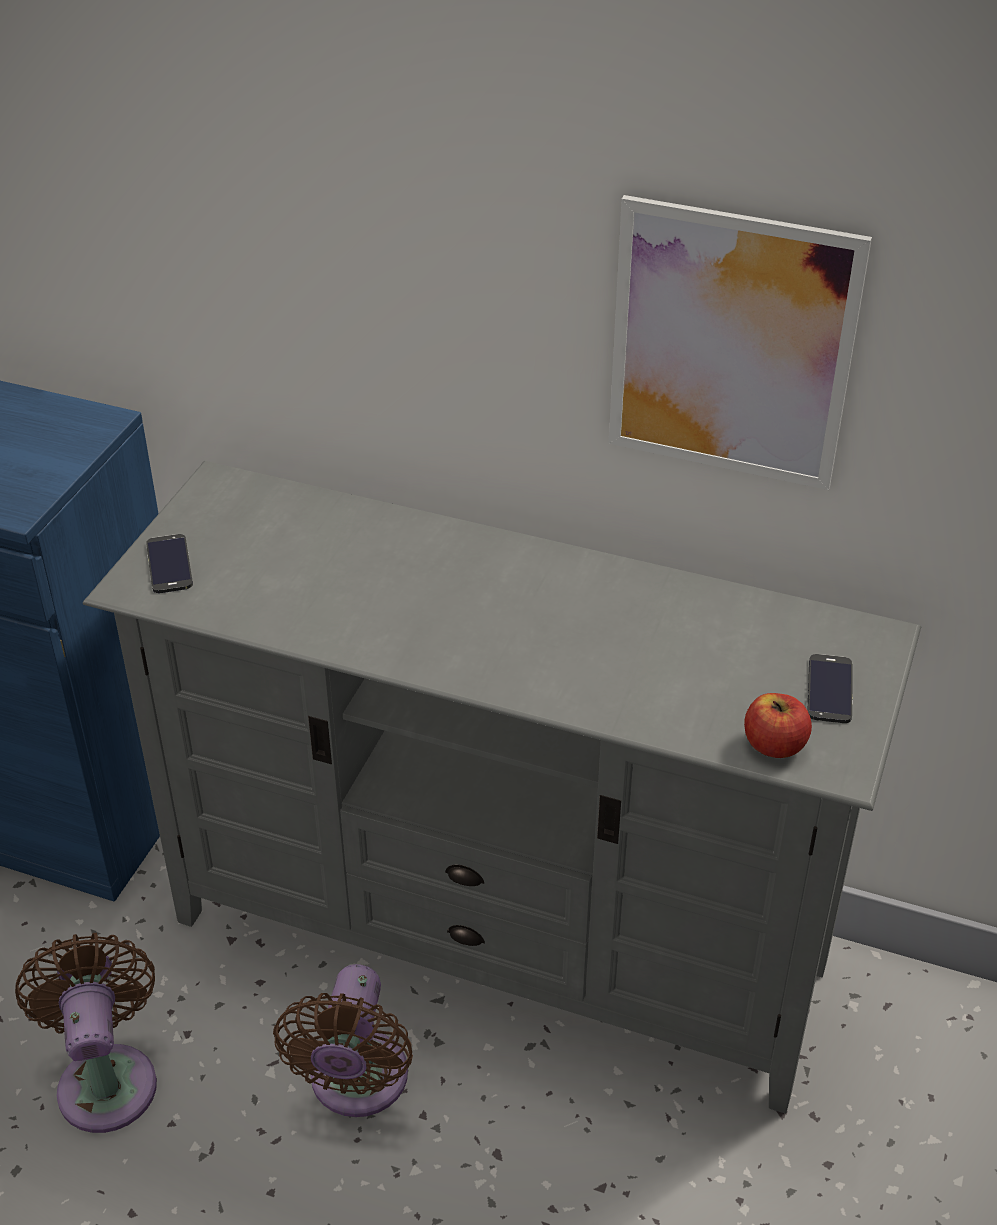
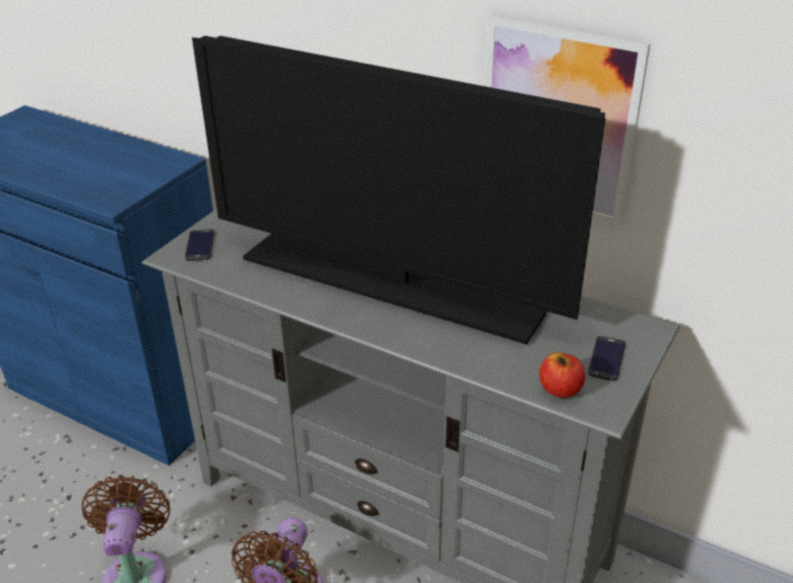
camera: 10 degrees right, 5 degrees down
none -> television [192,36,606,345]

